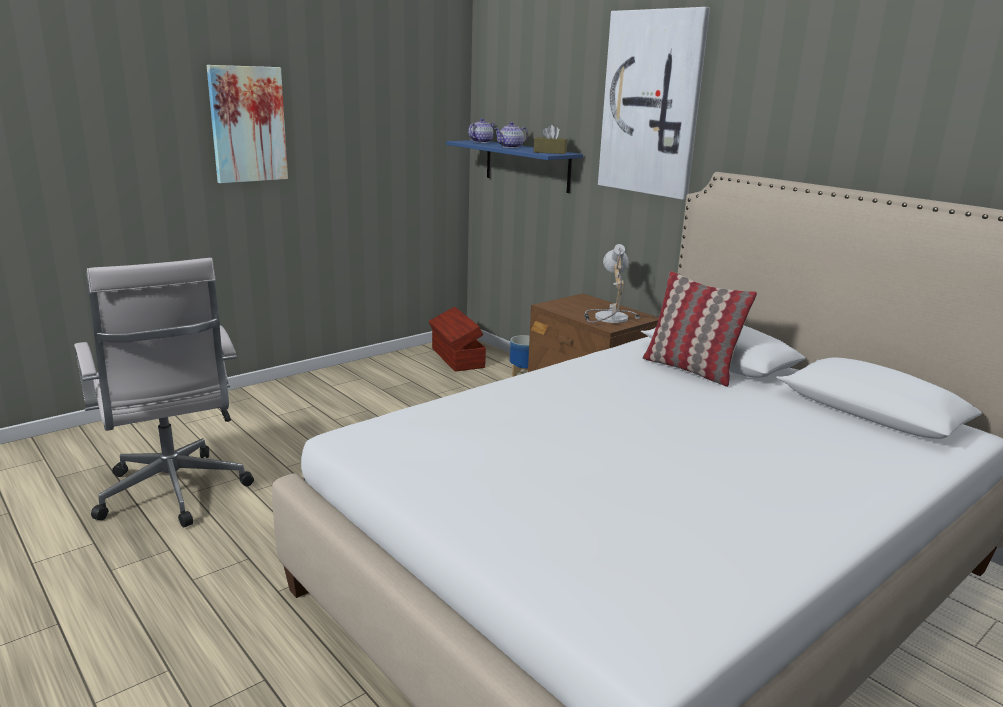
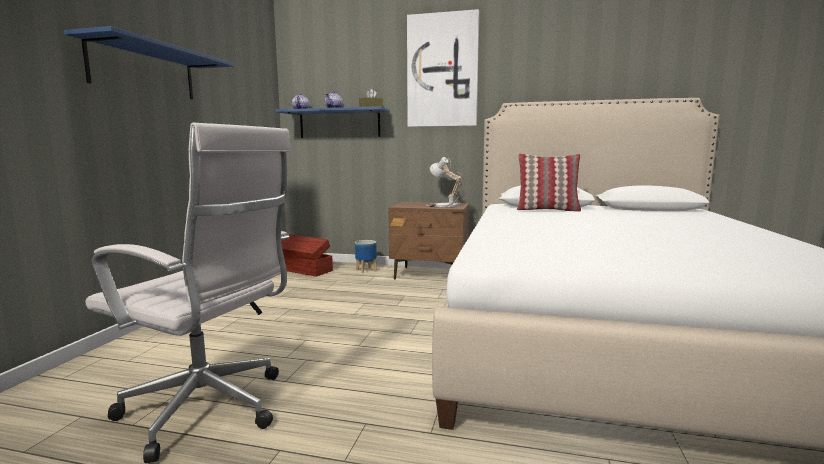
camera: 35 degrees left, 10 degrees down
picture [207,65,288,183] -> blue shelf [64,26,234,99]

